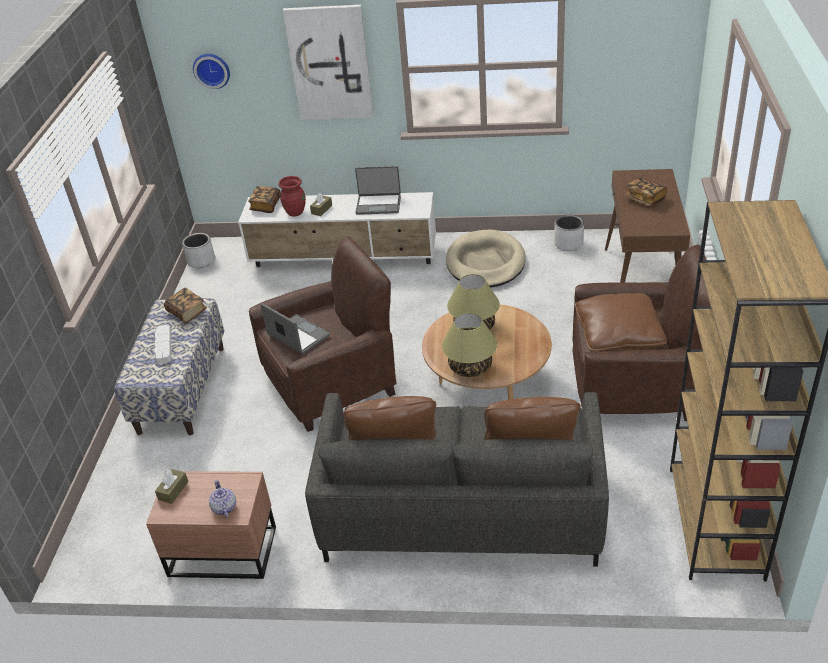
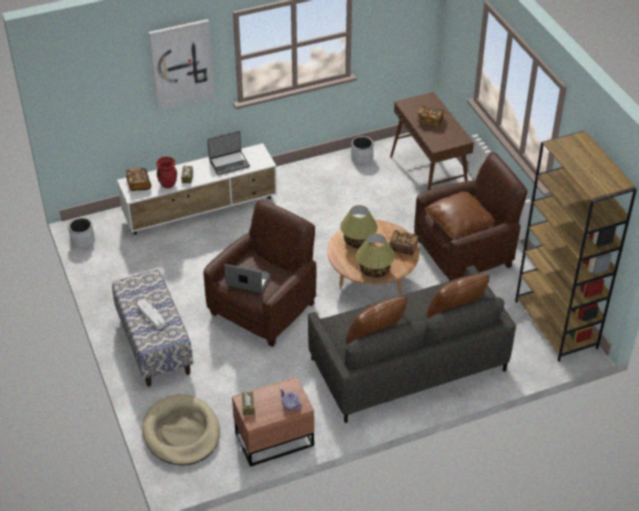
camera: 30 degrees left, 5 degrees up
book [164,288,207,324] -> book moved to [389,230,418,256]
wall clock [193,54,230,89] -> none
beige dog bed [446,229,526,288] -> beige dog bed moved to [142,394,220,465]

